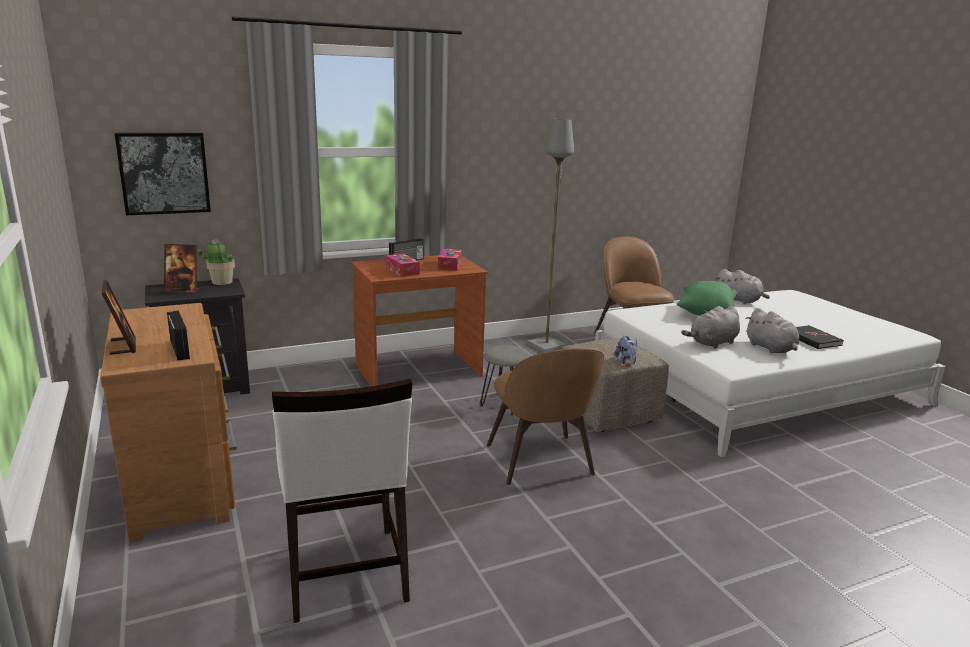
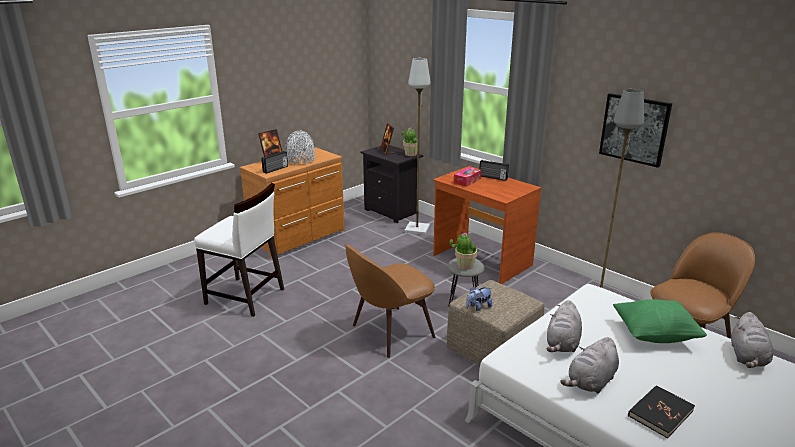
camera: 70 degrees right, 5 degrees up
picture [115,133,211,215] -> picture moved to [599,93,672,168]
white chair [272,379,412,623] -> white chair turned 120 degrees counterclockwise [194,183,284,317]
tissue box [438,249,462,271] -> none
grey plush toy [681,306,740,349] -> grey plush toy turned 105 degrees counterclockwise [547,300,582,352]
none -> grey vase [286,131,315,165]
none -> grey floor lamp [404,58,431,235]
none -> potted plant [449,232,477,270]

